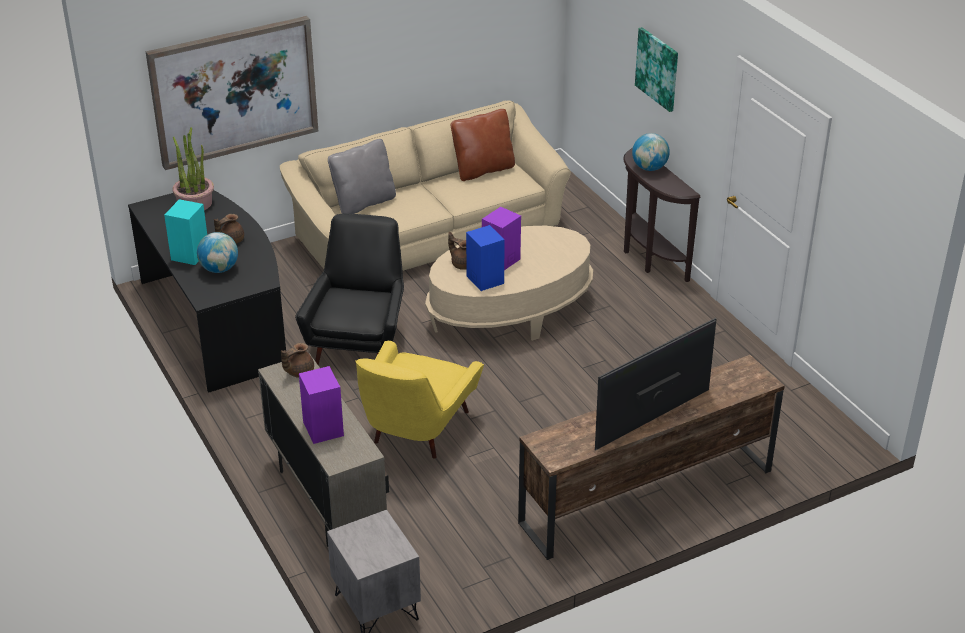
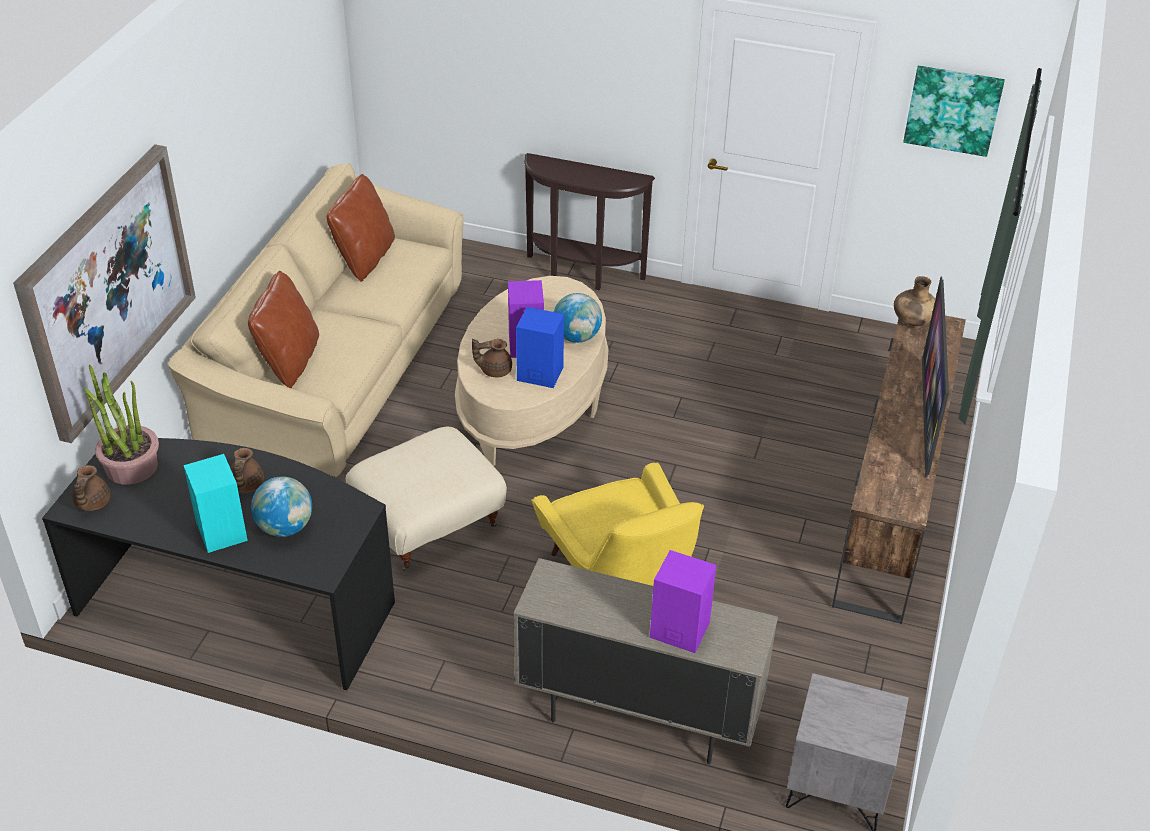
camera: 45 degrees left, 5 degrees up
brown teapot [281,343,314,378] -> brown teapot moved to [72,465,110,511]
black armchair [295,213,404,365] -> beige ottoman [346,427,507,571]
grey pillow [328,139,396,214] -> brown pillow [248,271,319,388]
globe [632,133,670,171] -> globe moved to [554,293,602,343]
picture [635,27,678,112] -> picture moved to [903,66,1005,157]
none -> brown vase [894,276,935,326]

